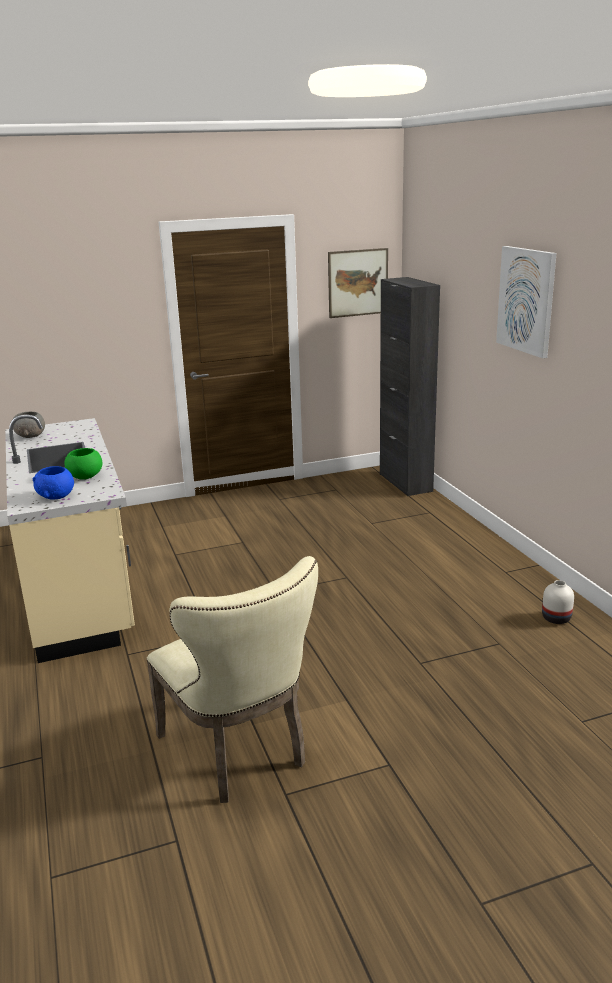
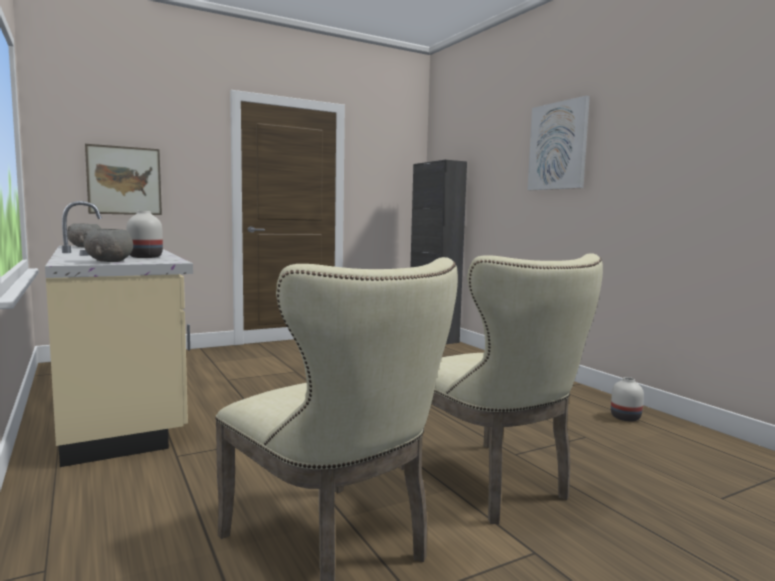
camera: 10 degrees left, 15 degrees down
blue bowl [33,466,74,499] -> grey bowl [83,229,133,262]
green bowl [65,448,102,480] -> white vase [126,211,163,258]
picture [328,248,388,318] -> picture moved to [85,144,162,215]
none -> beige chair [399,253,603,524]

